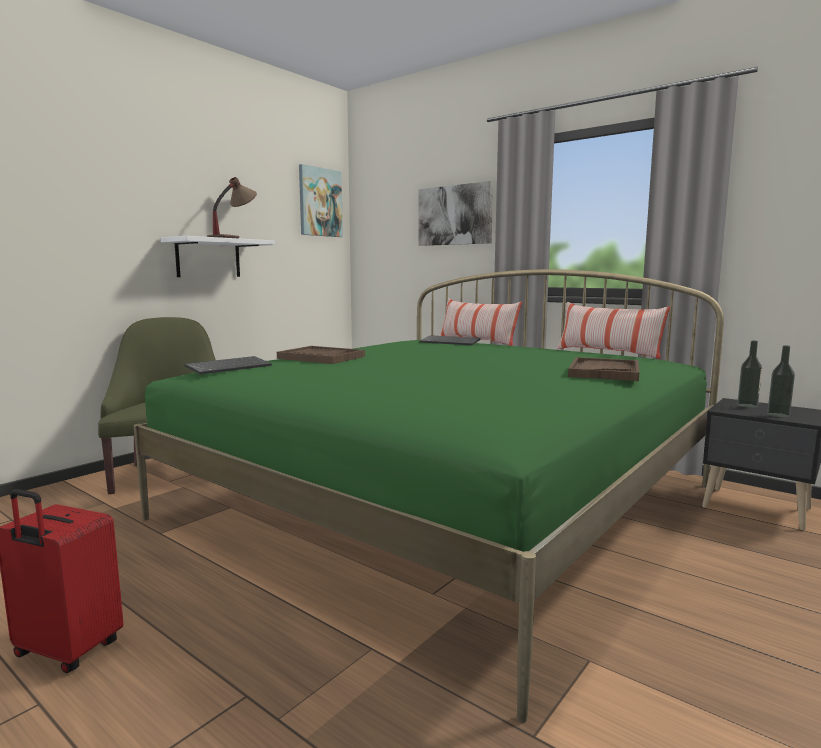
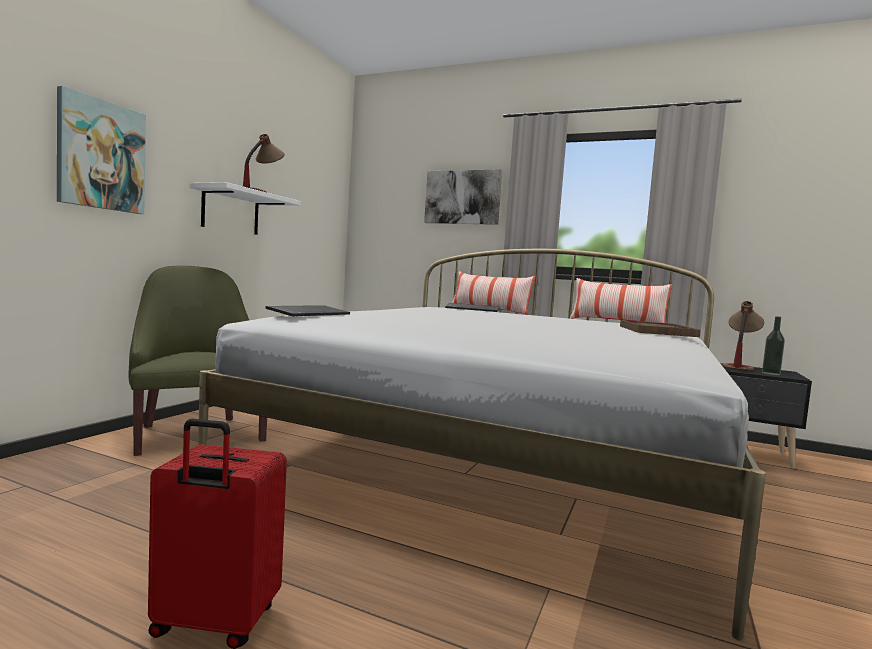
camera: 15 degrees left, 5 degrees down
green bed [134,269,724,723] -> white bed [198,249,766,640]
brown tray [277,346,365,364] -> none
picture [299,164,343,237] -> picture moved to [57,86,146,214]
bottle [737,341,762,408] -> table lamp [722,301,764,372]

